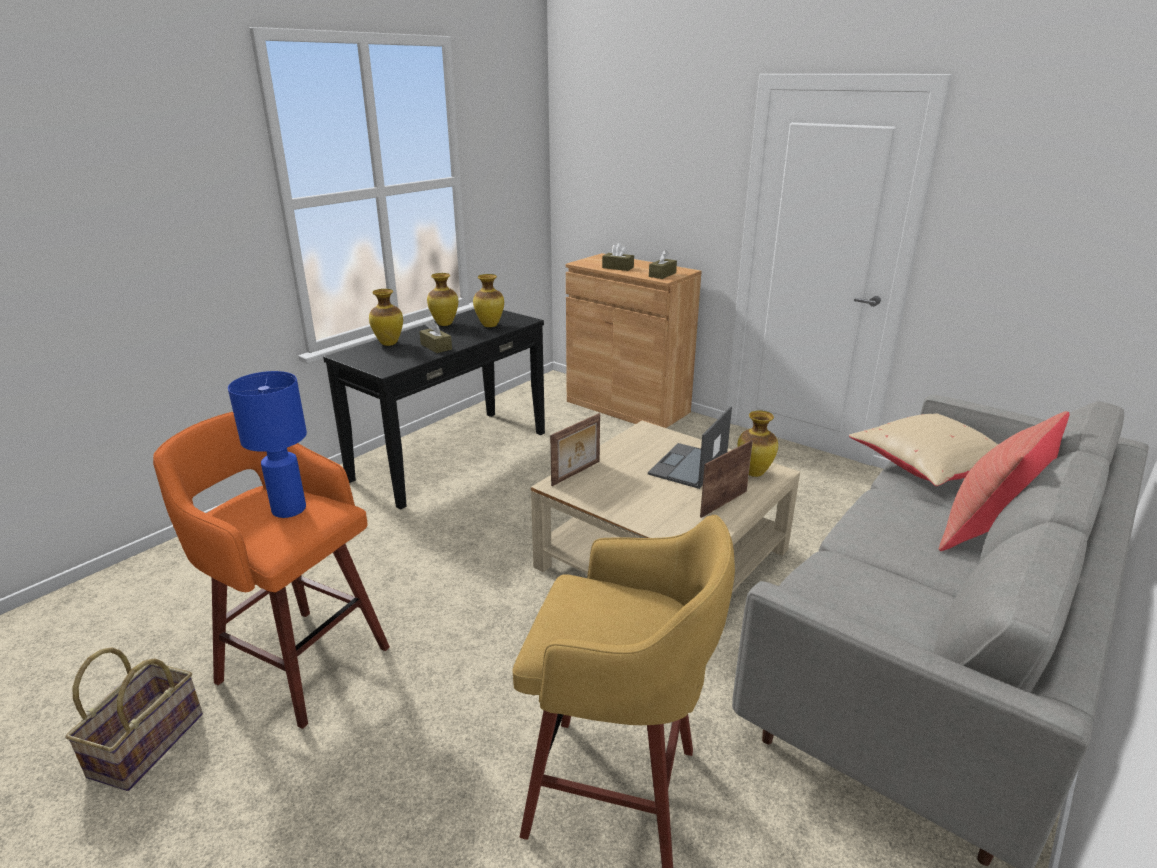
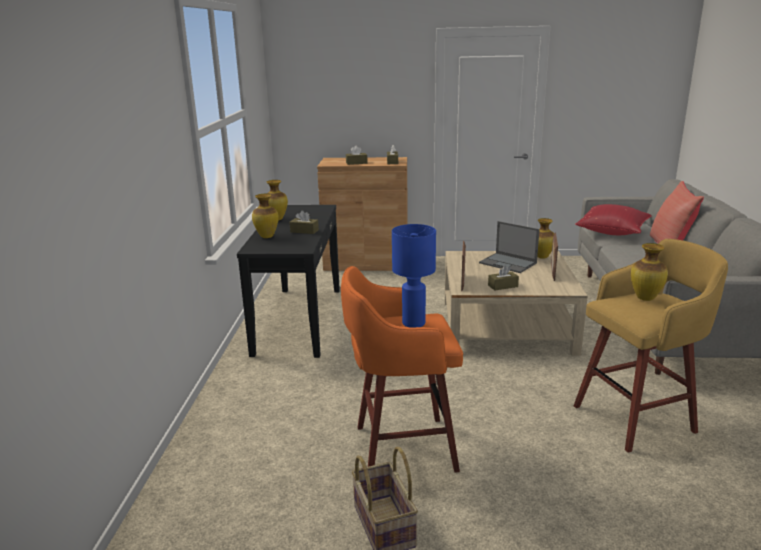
camera: 35 degrees left, 5 degrees down
vase [473,274,504,327] -> vase moved to [631,243,668,301]
laptop [648,406,732,489] -> laptop turned 45 degrees counterclockwise [479,221,540,273]
beige pillow [849,414,999,486] -> red pillow [575,204,652,235]
none -> brown tissue box [488,265,519,291]

